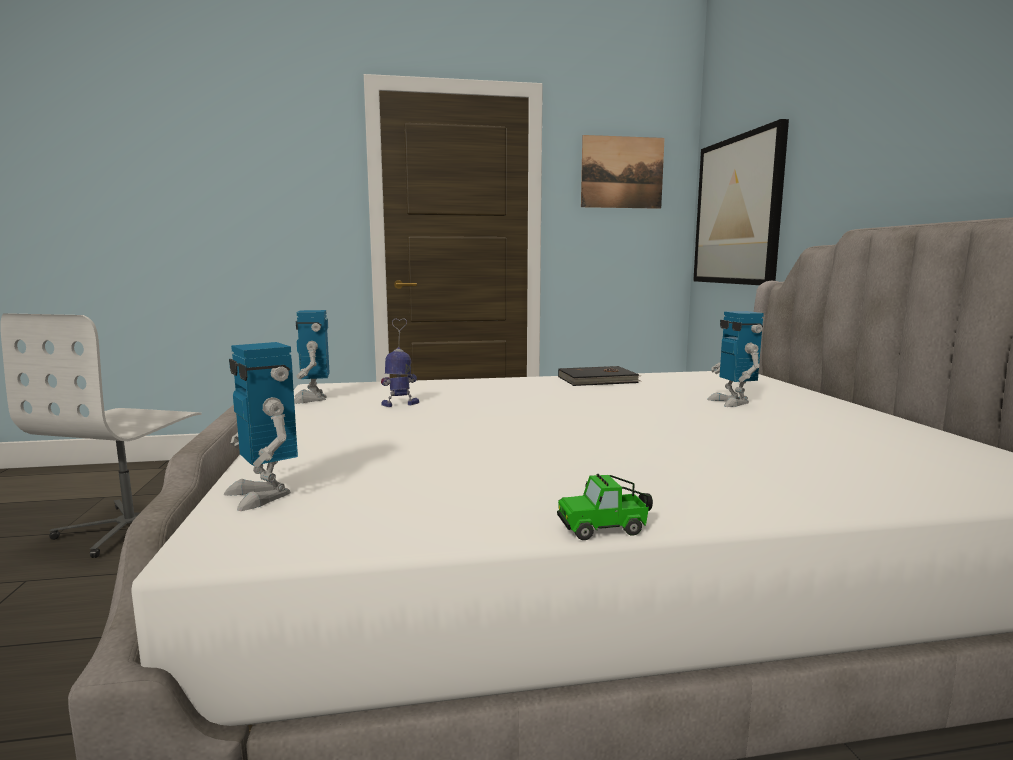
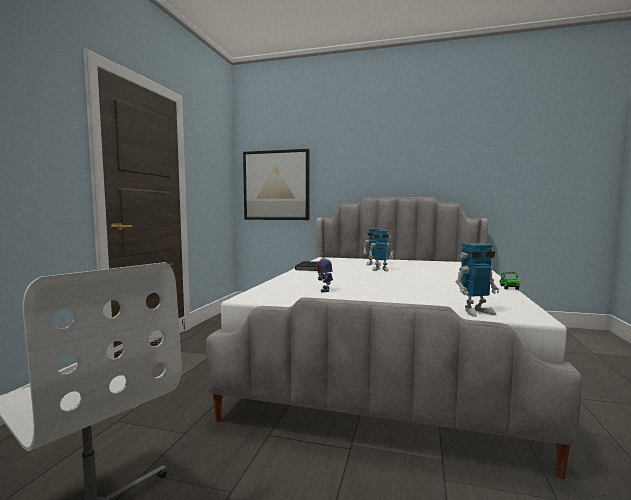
camera: 65 degrees left, 5 degrees down
toy robot [294,310,329,404] -> toy robot moved to [369,230,394,271]
picture [581,135,665,209] -> none

